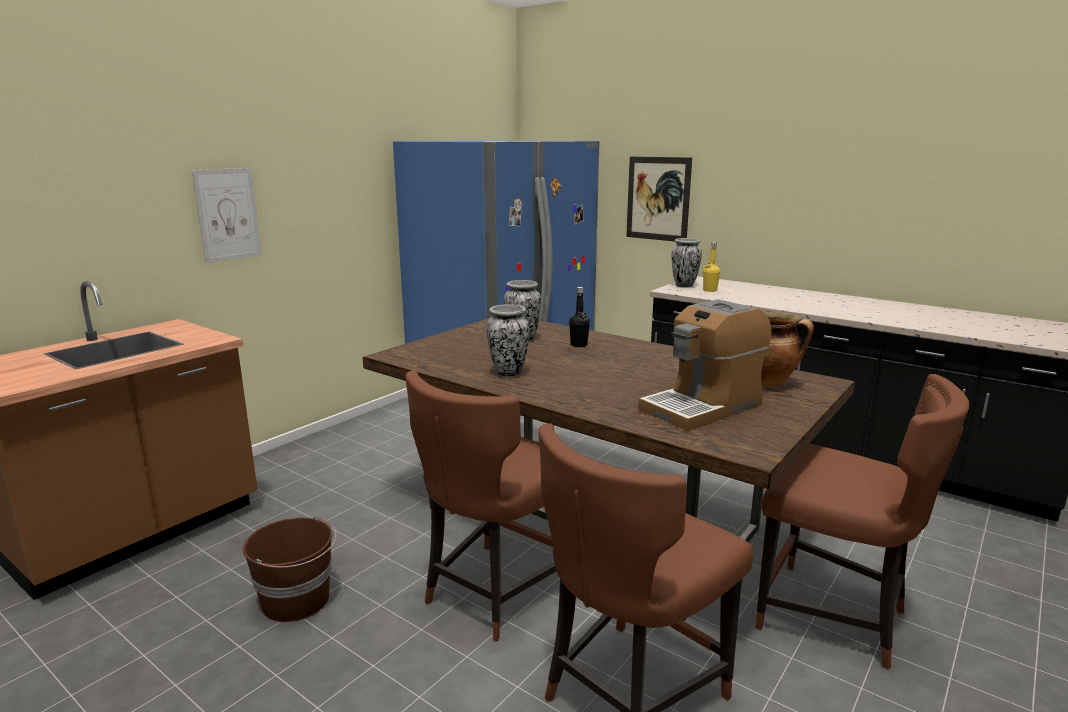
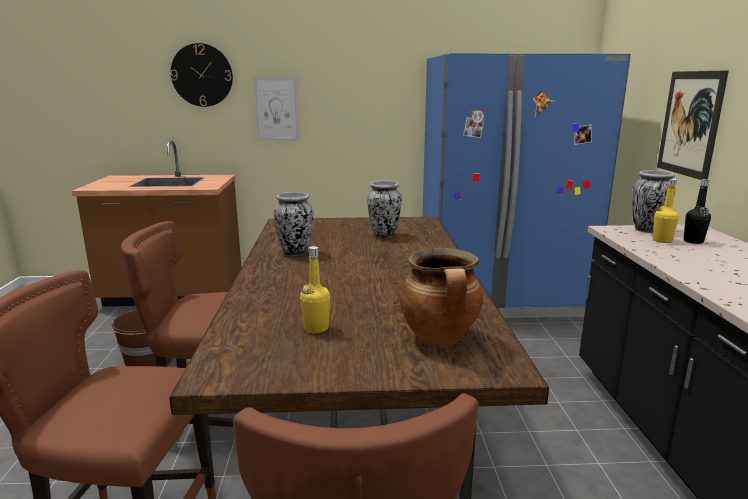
camera: 50 degrees right, 0 degrees up
black bottle [569,287,590,347] -> black bottle moved to [684,179,711,244]
coffee machine [638,299,772,431] -> yellow bottle [300,246,330,333]
none -> wall clock [170,43,233,107]

